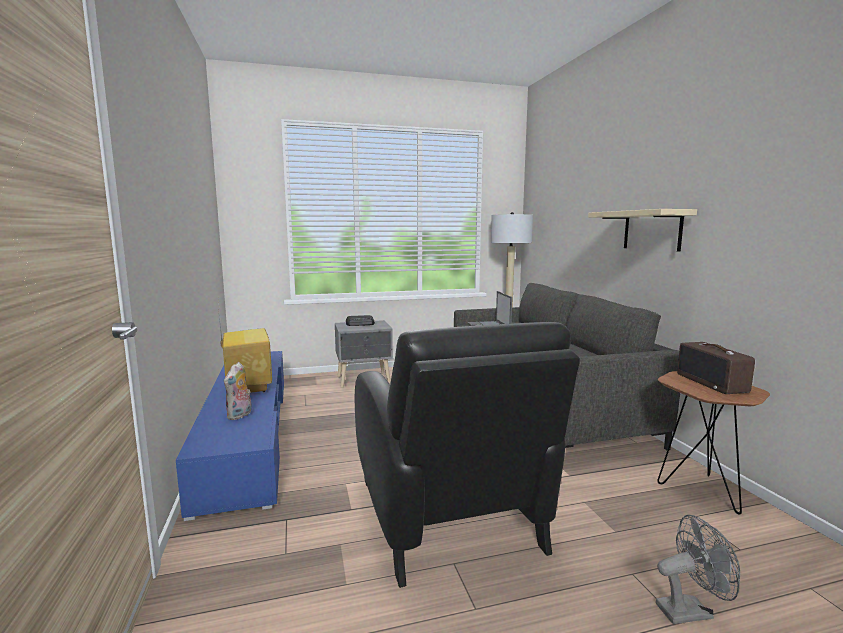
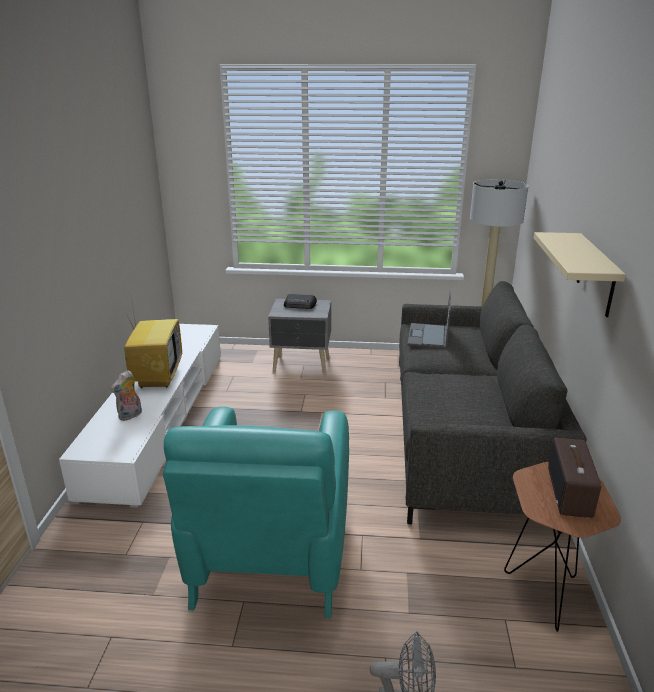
camera: 20 degrees right, 15 degrees up
blue tv stand [176,351,284,521] -> white tv stand [59,324,221,508]
black armchair [354,322,580,588] -> turquoise armchair [163,406,349,618]

